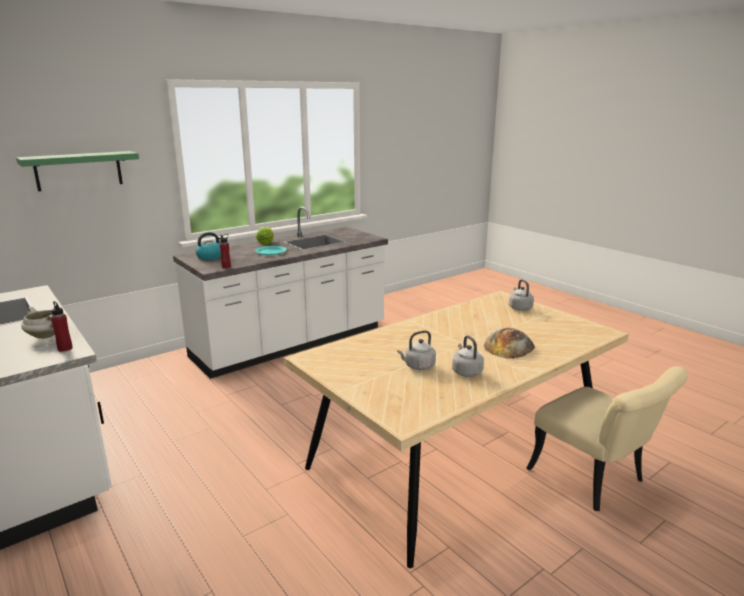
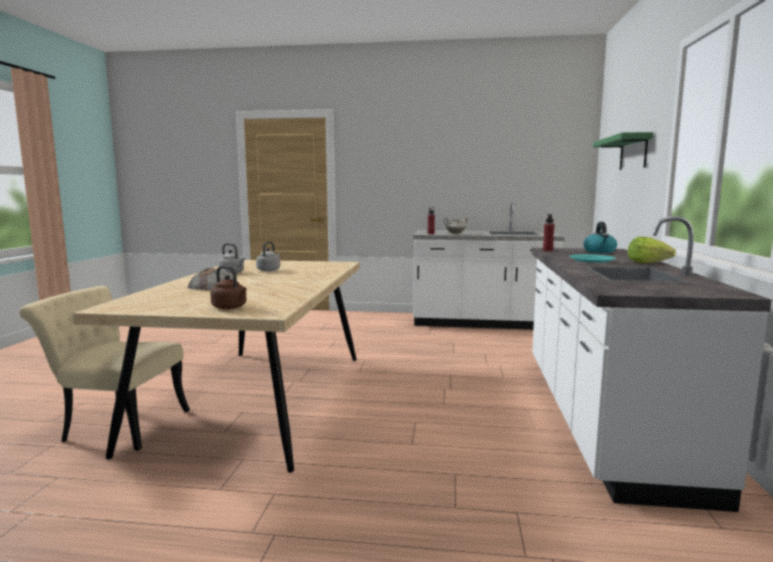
camera: 135 degrees right, 10 degrees down
grey kettle [509,279,534,311] -> brown kettle [210,265,247,309]

